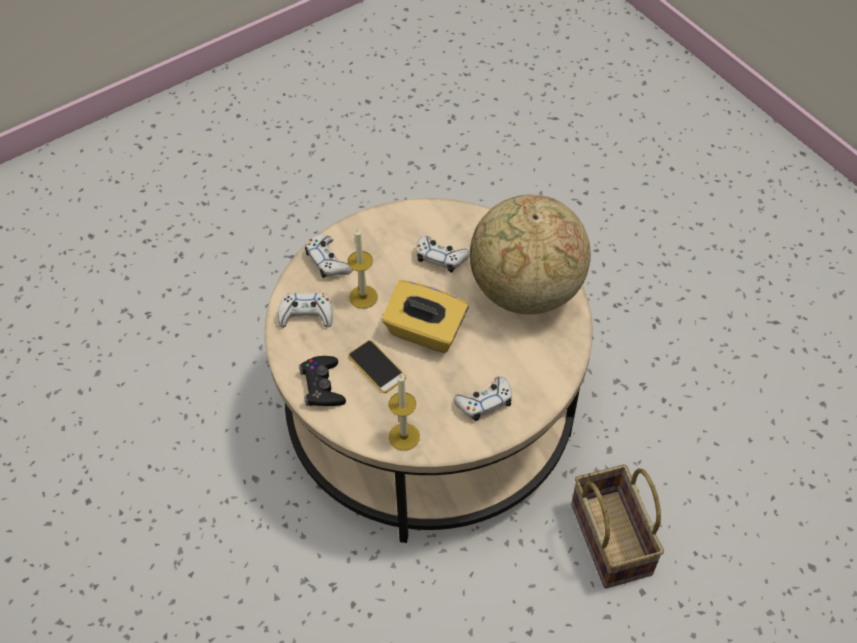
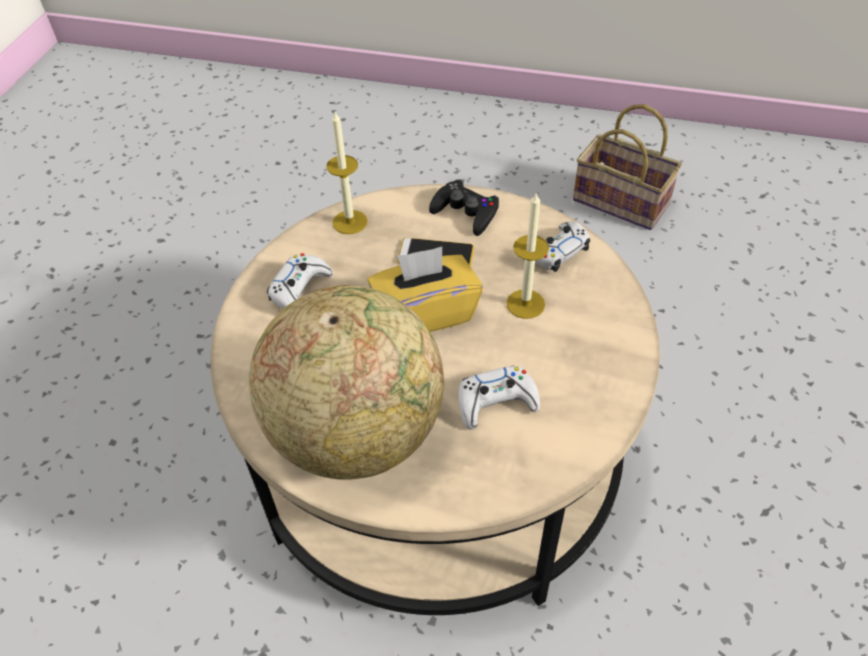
camera: 140 degrees right, 5 degrees down
white game controller [305,234,353,278] -> none
basket [571,465,664,588] -> basket moved to [573,104,682,230]

